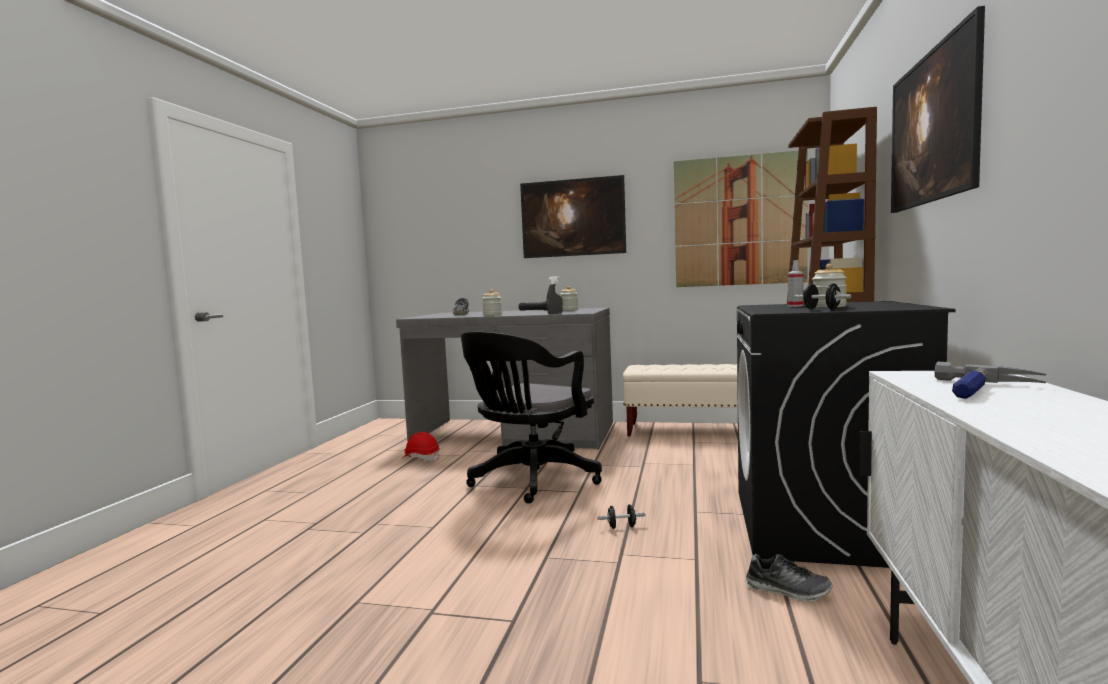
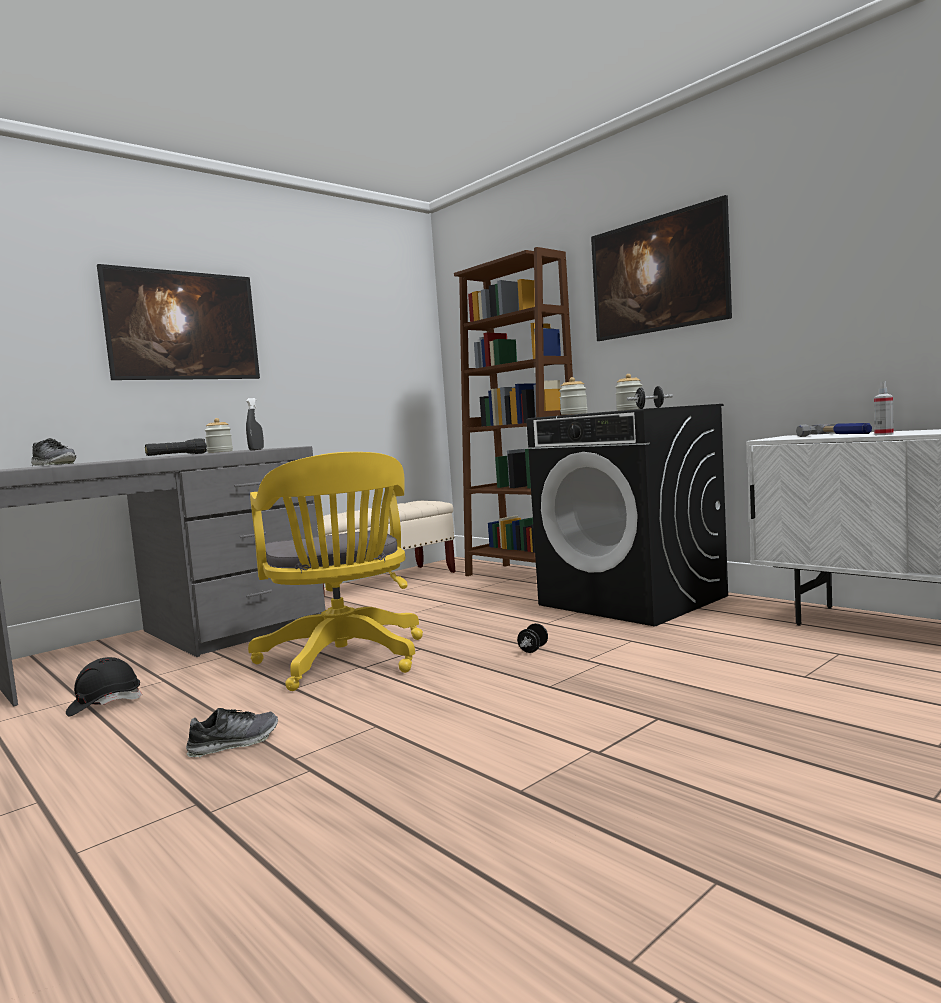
camera: 55 degrees left, 0 degrees up
red hard hat [401,432,440,461] -> black hard hat [66,657,142,716]
black office chair [461,331,602,504] -> yellow office chair [248,452,423,691]
jar [482,289,502,316] -> jar moved to [559,377,587,415]
picture [674,150,808,287] -> none
shoe [745,554,832,602] -> shoe moved to [186,708,278,757]
spray bottle [788,260,803,307] -> spray bottle moved to [874,381,894,435]

